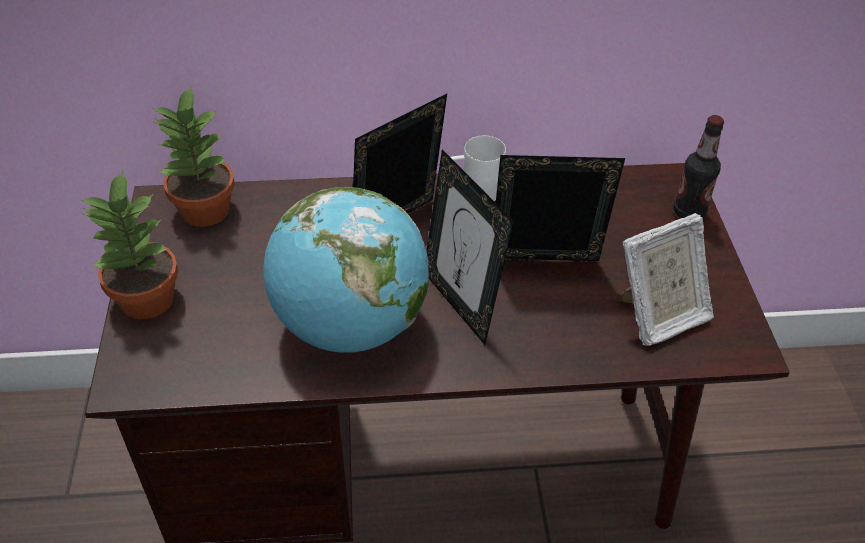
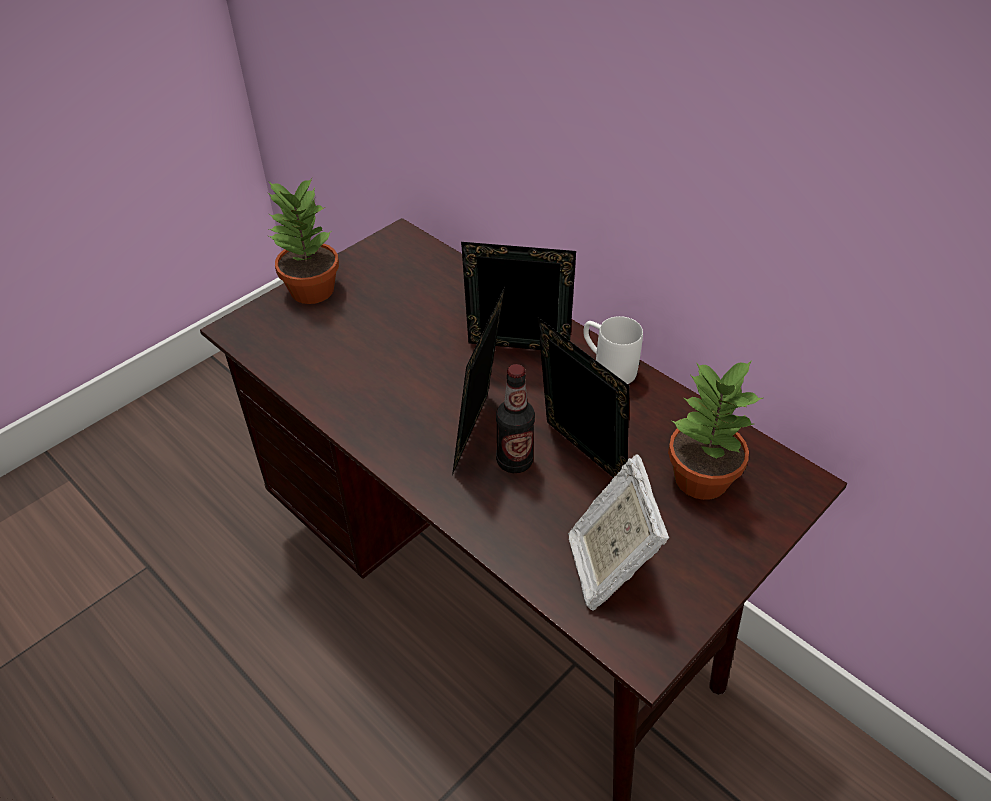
camera: 50 degrees right, 0 degrees up
potted plant [153,86,235,227] -> potted plant moved to [668,361,763,500]
globe [263,187,429,353] -> none
picture frame [619,213,714,346] -> picture frame turned 60 degrees clockwise [568,454,669,611]
bottle [674,115,724,218] -> bottle moved to [496,364,535,473]

